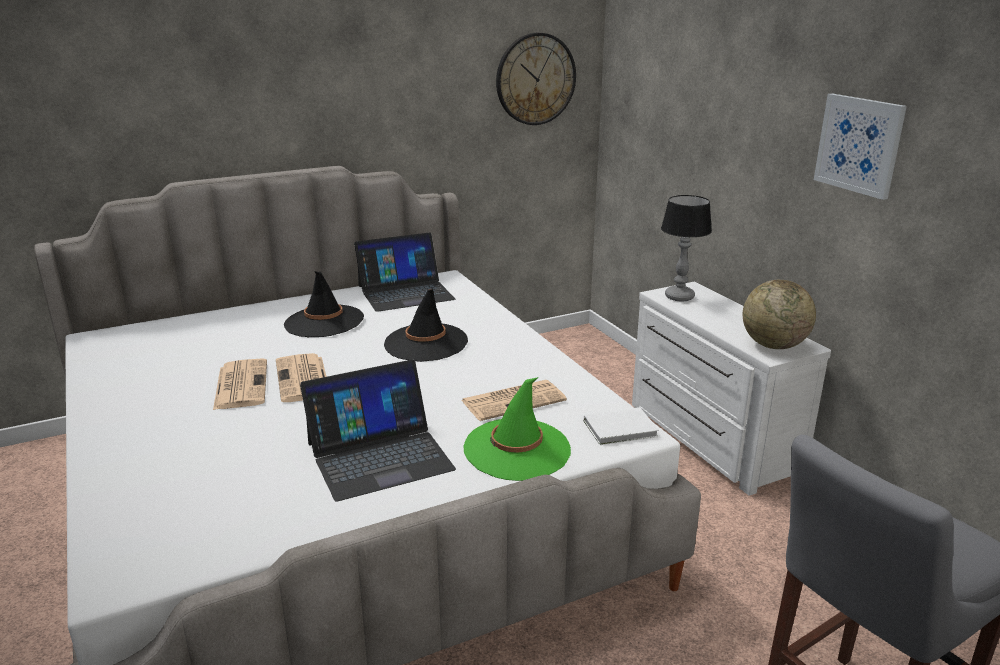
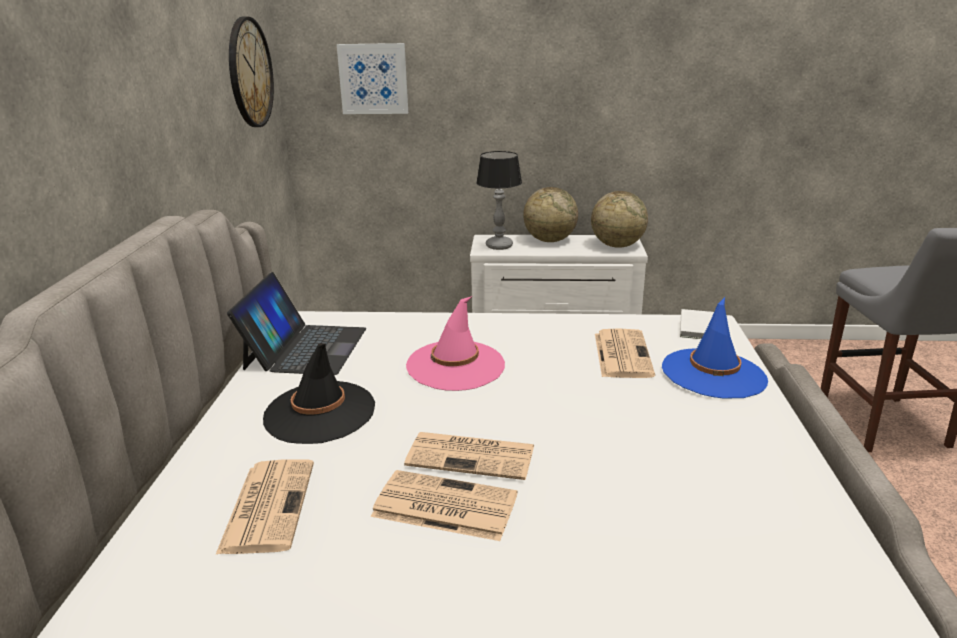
camera: 60 degrees left, 0 degrees up
laptop [300,360,456,502] -> none
black hat [384,289,468,362] -> pink hat [406,296,505,391]
green hat [463,377,571,481] -> blue hat [662,297,768,398]
picture [814,94,907,200] -> picture moved to [337,43,408,114]
none -> newspaper [216,459,314,554]
none -> globe [523,187,578,242]

